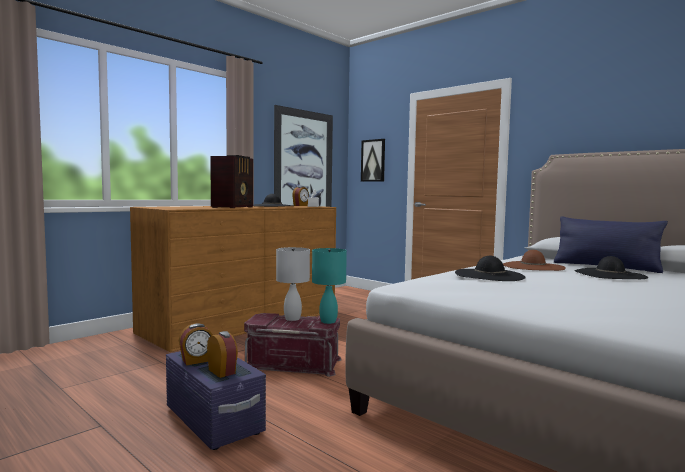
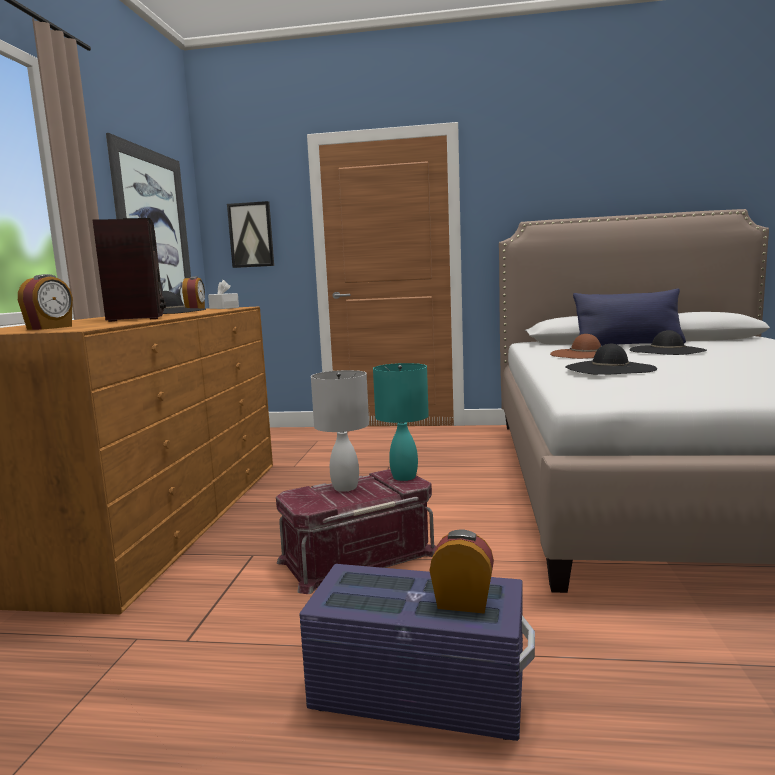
camera: 35 degrees left, 5 degrees up
alarm clock [179,324,213,365] -> alarm clock moved to [18,274,73,330]

